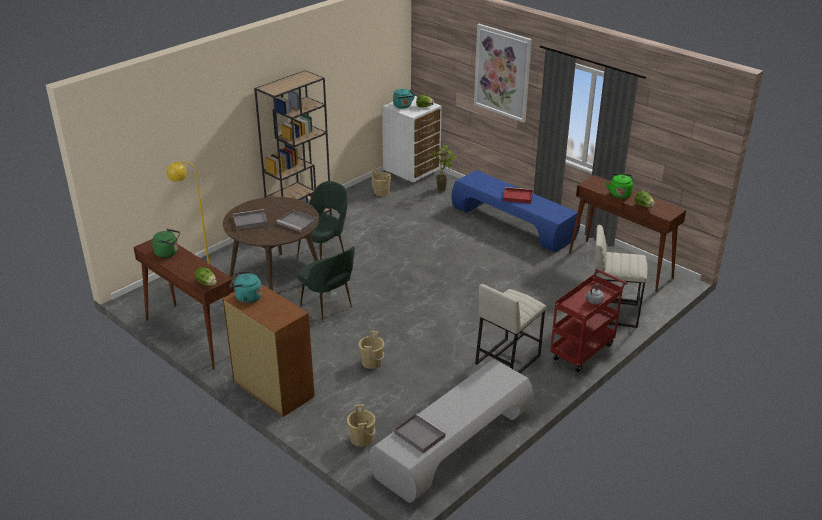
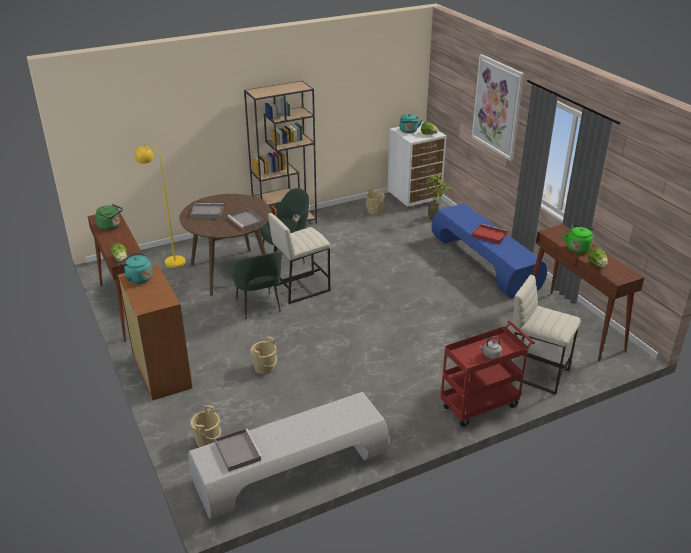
camera: 20 degrees right, 0 degrees up
beige stool [475,284,546,373] -> beige stool moved to [268,213,330,304]

